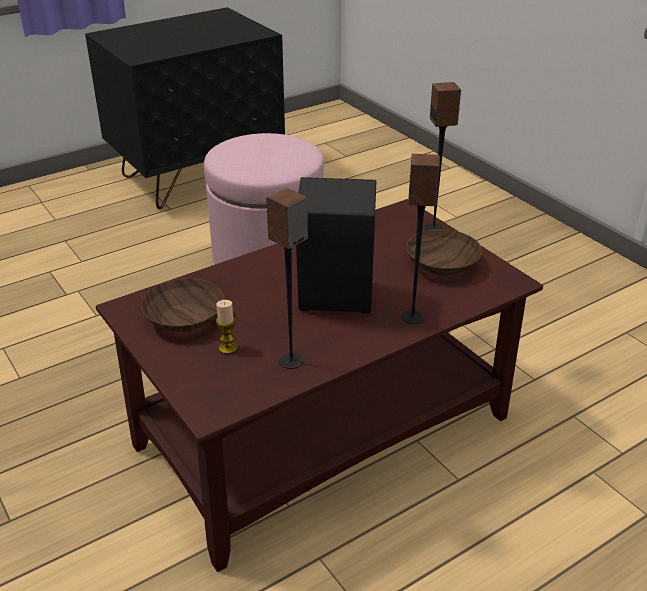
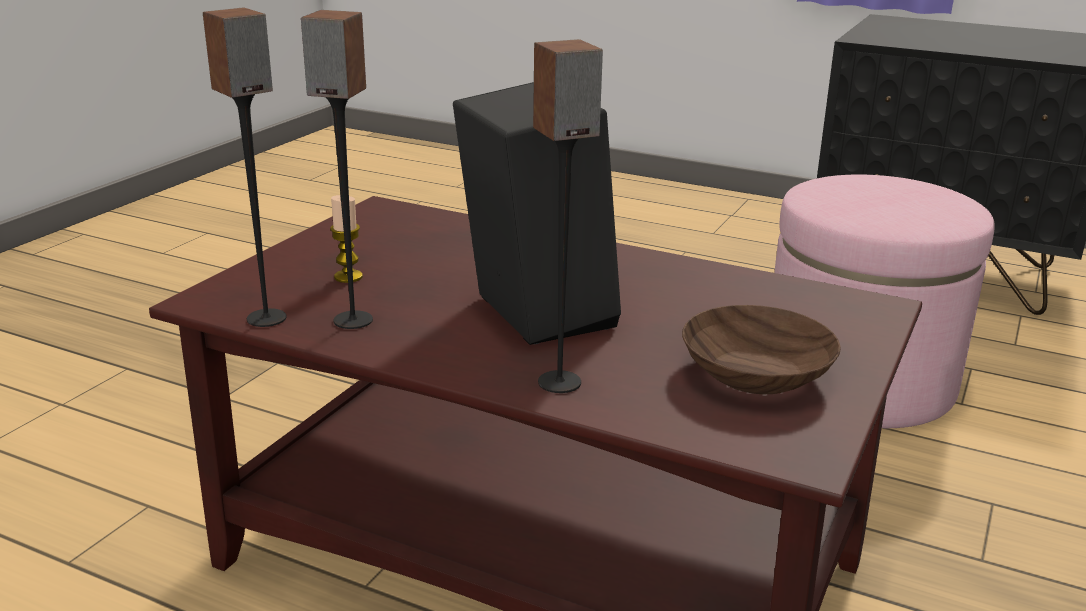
camera: 60 degrees right, 10 degrees down
brown bowl [141,278,224,332] -> none
speaker [424,82,461,231] -> speaker moved to [203,8,287,327]

